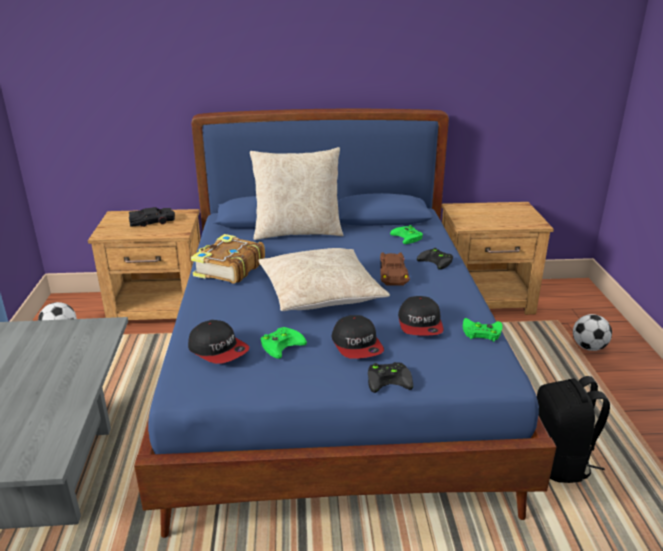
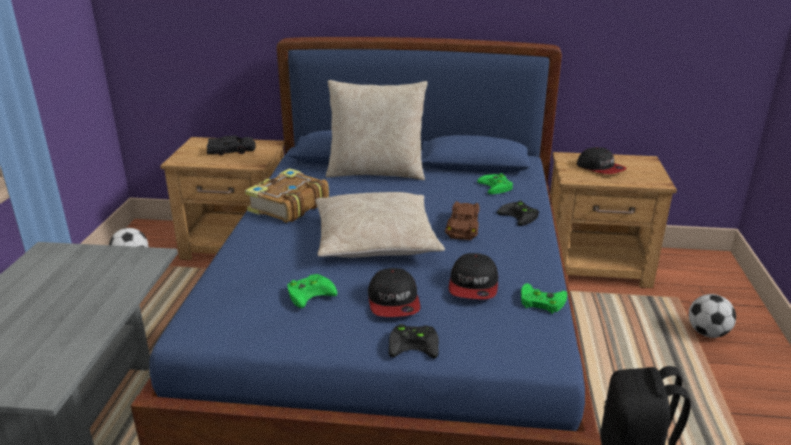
camera: 10 degrees right, 0 degrees up
cap [188,320,249,364] -> cap moved to [577,147,627,174]

